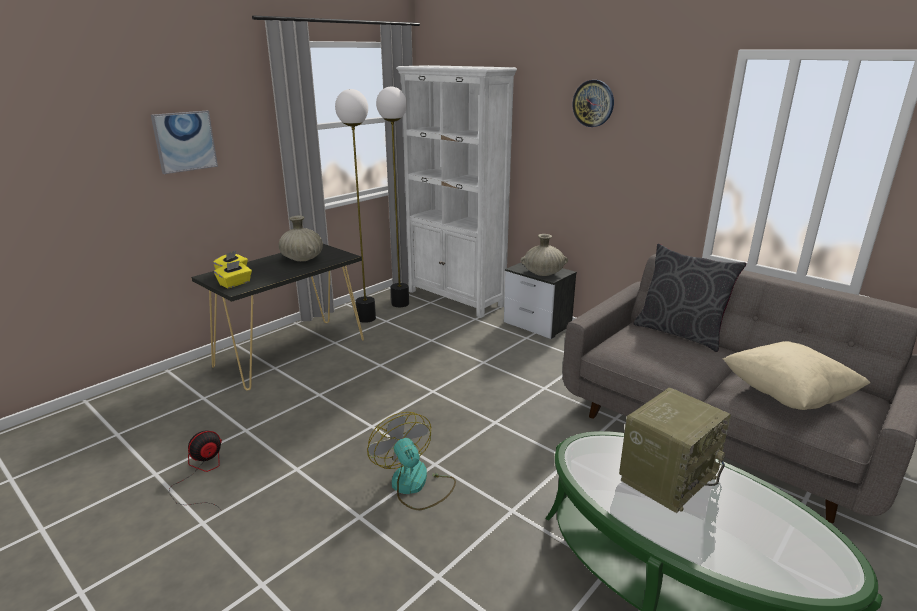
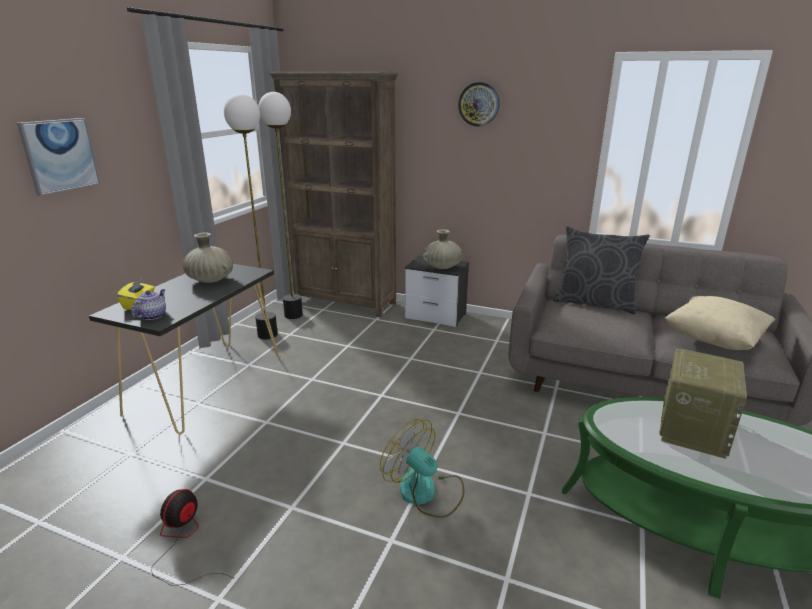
camera: 20 degrees left, 0 degrees up
yellow tissue box [214,260,252,288] -> teapot [131,289,166,320]
white bookcase [396,65,517,318] -> brown bookcase [269,72,398,317]

